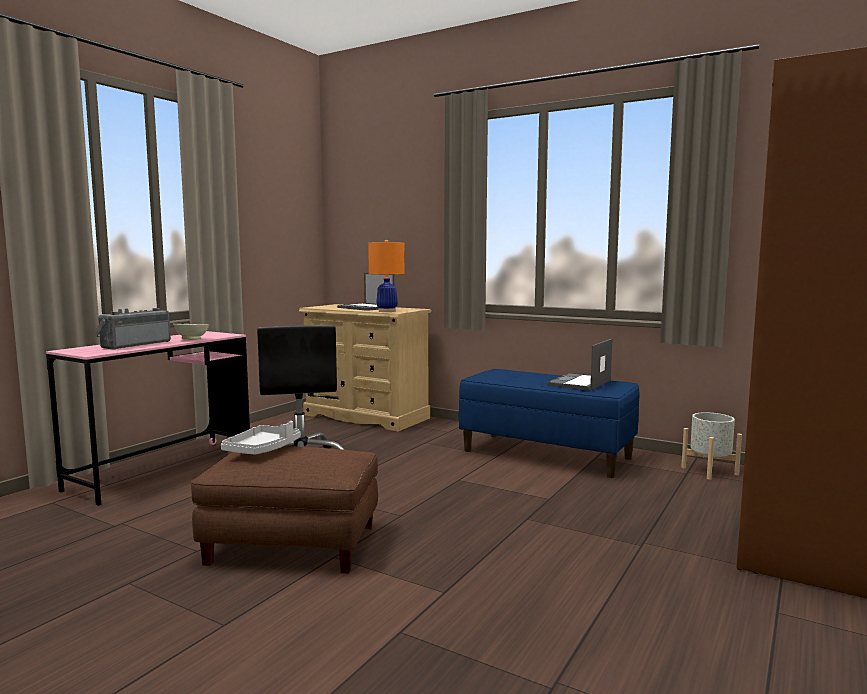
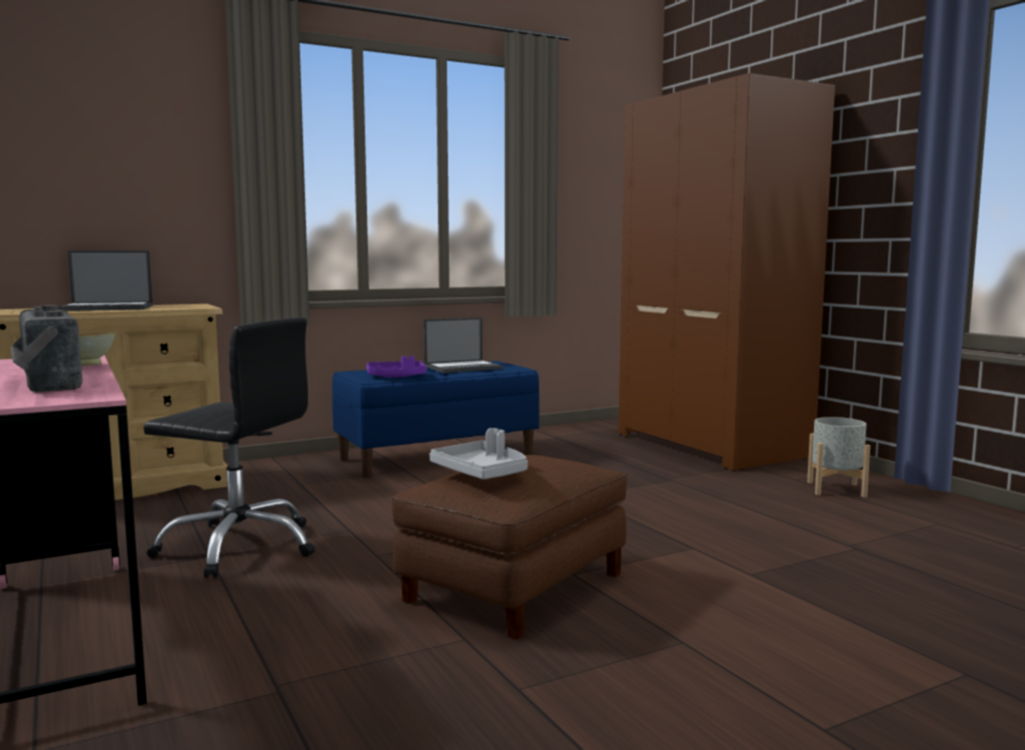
camera: 60 degrees left, 0 degrees up
orange table lamp [368,240,405,312] -> none
laptop [547,339,612,390] -> laptop turned 90 degrees counterclockwise [424,317,503,373]
grey planter [681,412,742,480] -> grey planter moved to [807,417,870,498]
none -> purple tray [366,356,426,377]

